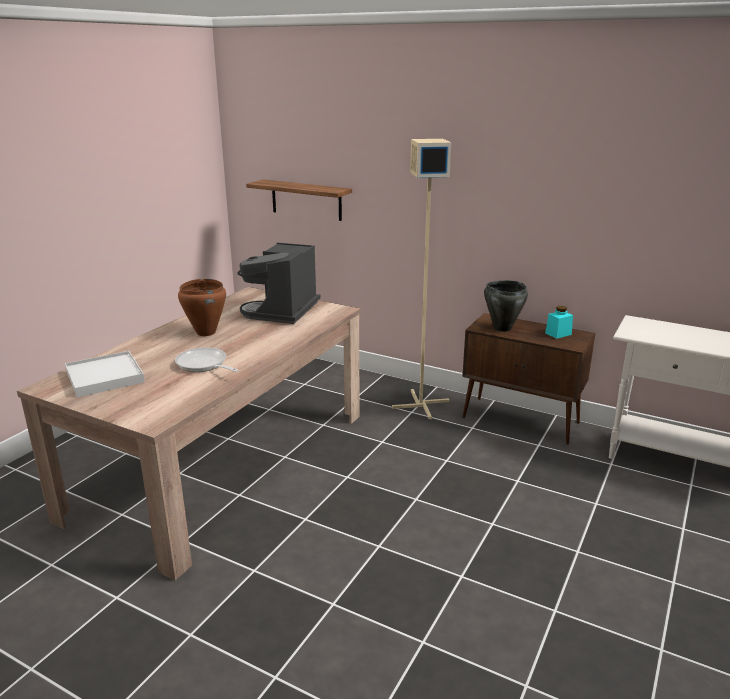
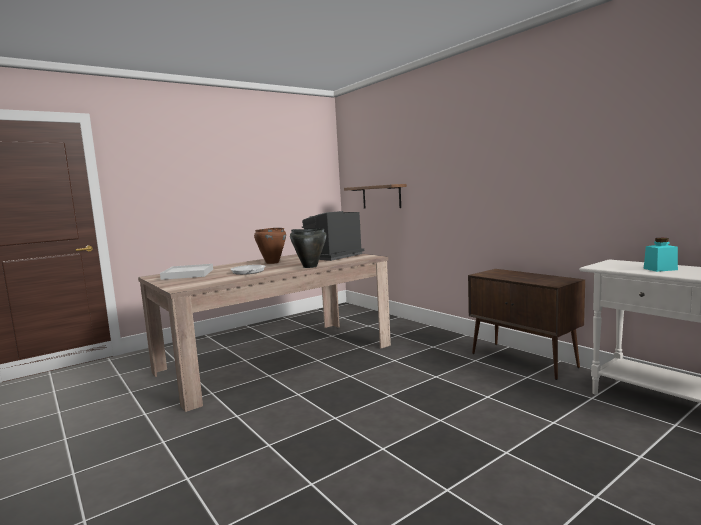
camera: 25 degrees right, 15 degrees down
beige floor lamp [392,139,451,419] -> none
black cooking pot [484,280,528,332] -> black cooking pot moved to [290,229,327,268]
turquoise jar [545,306,573,339] -> turquoise jar moved to [644,238,678,272]

